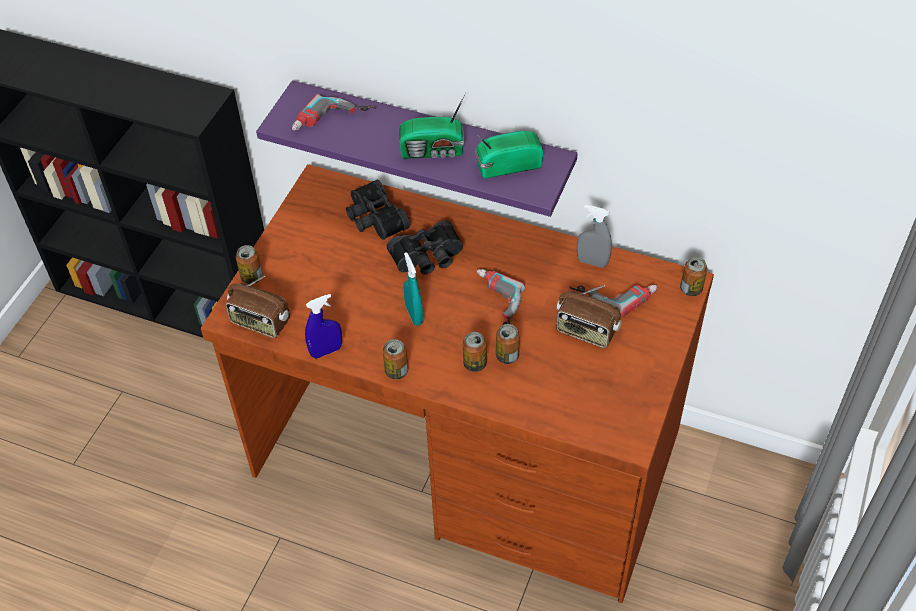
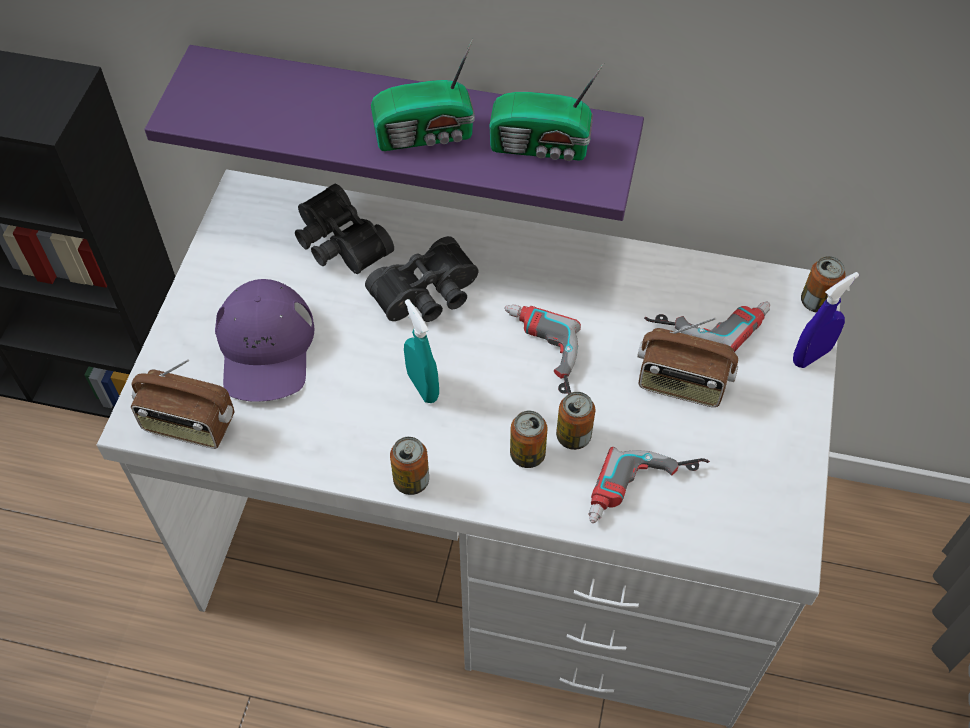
camera: 10 degrees left, 5 degrees up
brown desk [201,164,714,603] -> white desk [97,169,841,728]
can [236,245,263,284] -> none
power drill [292,94,376,131] -> power drill moved to [589,447,710,523]
blue spray bottle [305,294,342,358] -> blue spray bottle moved to [793,272,859,368]
radio [475,131,544,178] -> radio turned 150 degrees counterclockwise [489,63,604,161]
grey spray bottle [577,205,612,268] -> none
none -> purple cap [215,279,314,402]

